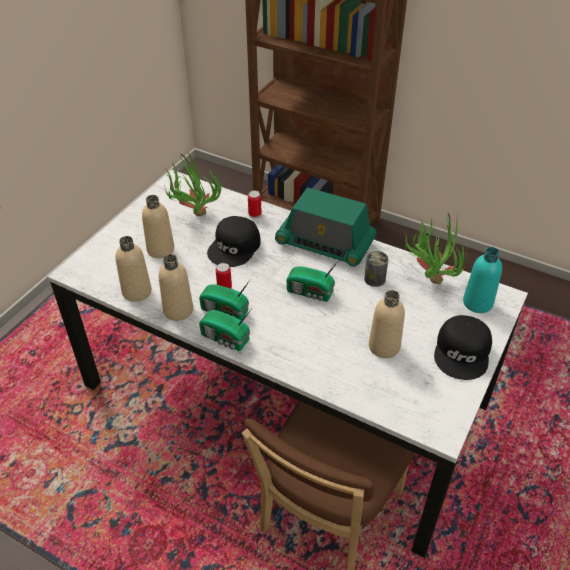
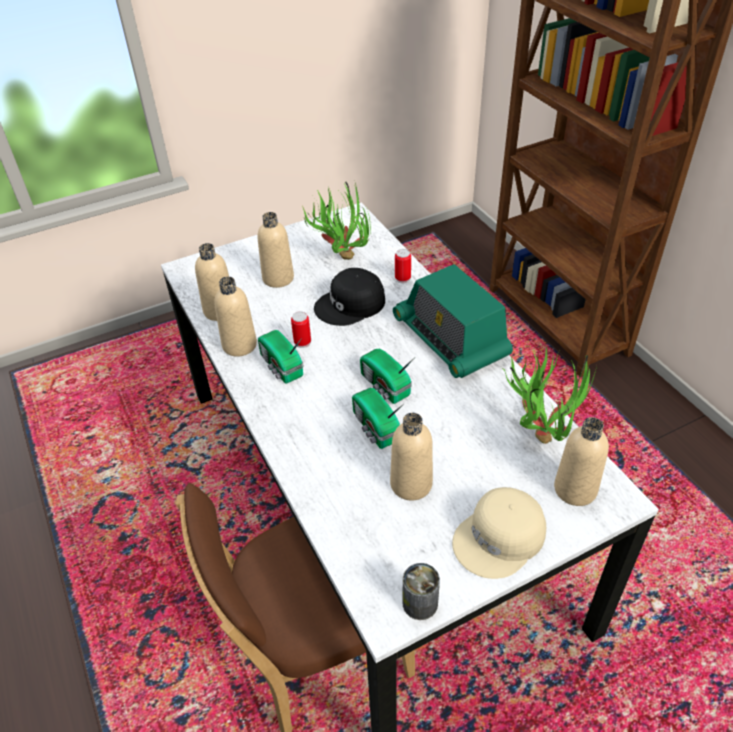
camera: 35 degrees right, 0 degrees up
radio [199,310,251,351] -> radio moved to [352,388,404,449]
can [364,251,389,287] -> can moved to [402,563,440,620]
black cap [434,315,492,380] -> beige cap [452,487,546,579]
turquoise bottle [463,247,502,313] -> beige bottle [554,417,609,506]

